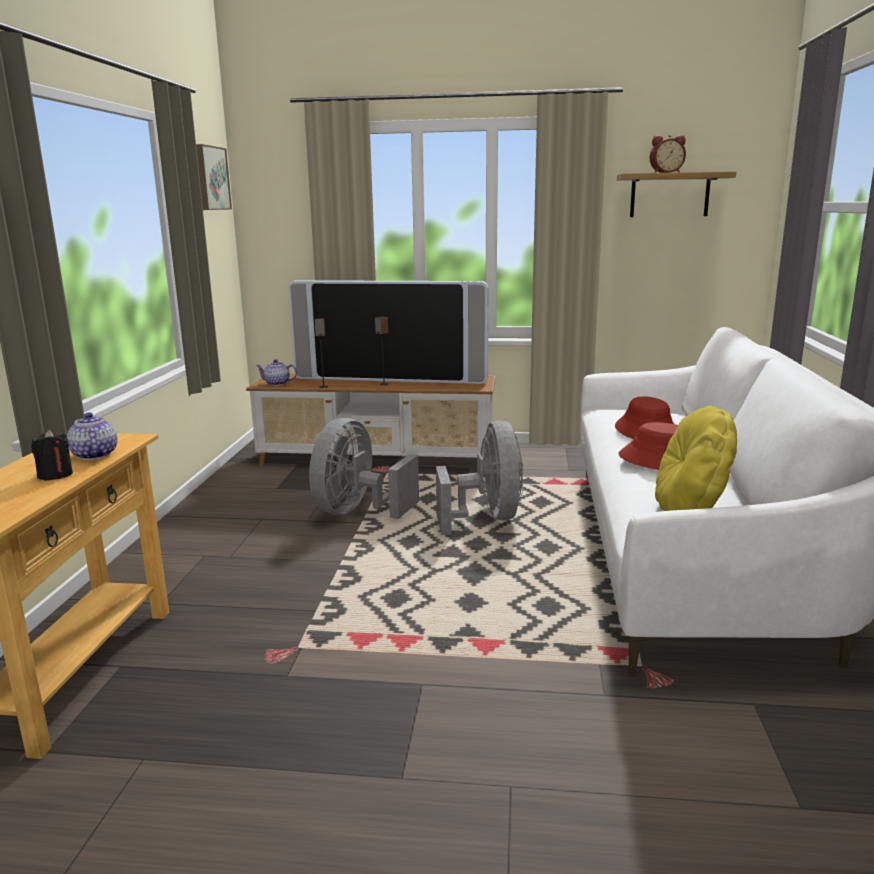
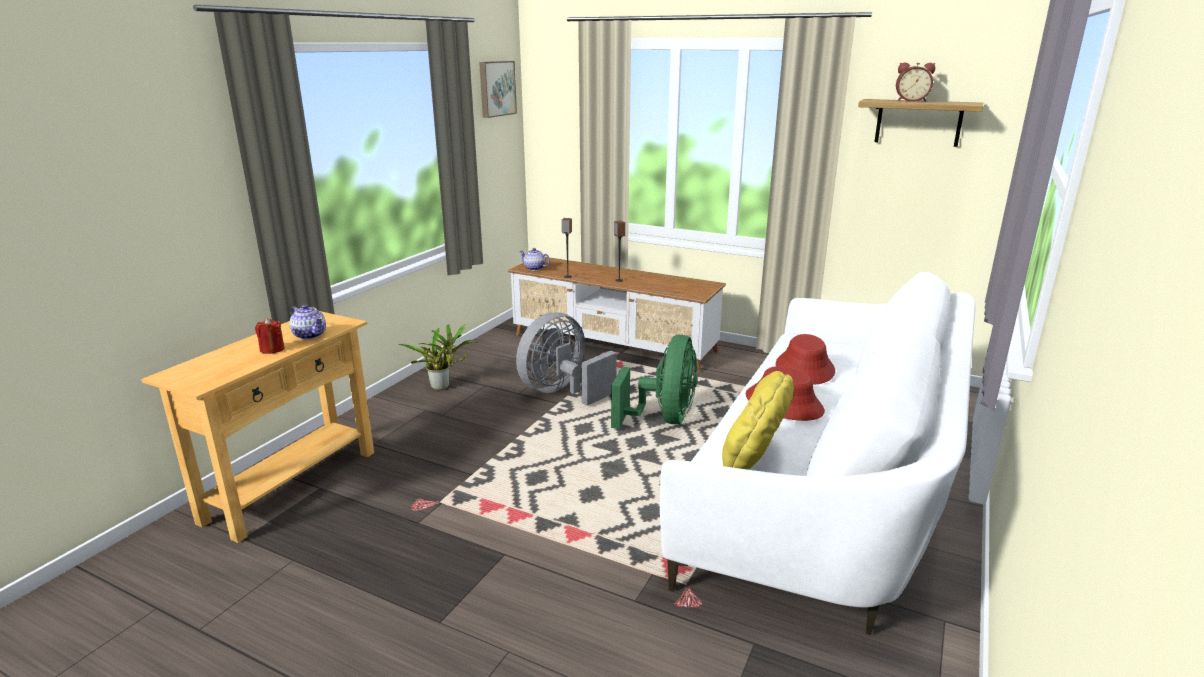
camera: 20 degrees right, 5 degrees up
black candle [31,430,73,481] -> red candle [255,318,285,354]
teapot [67,412,117,460] -> teapot turned 135 degrees clockwise [290,305,326,340]
television [288,280,489,384] -> none
grey fan [436,421,523,535] -> green fan [611,334,698,429]
none -> potted plant [398,324,478,390]

